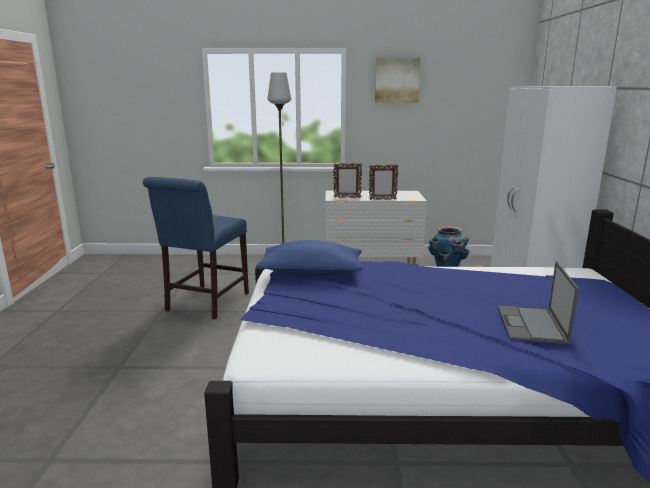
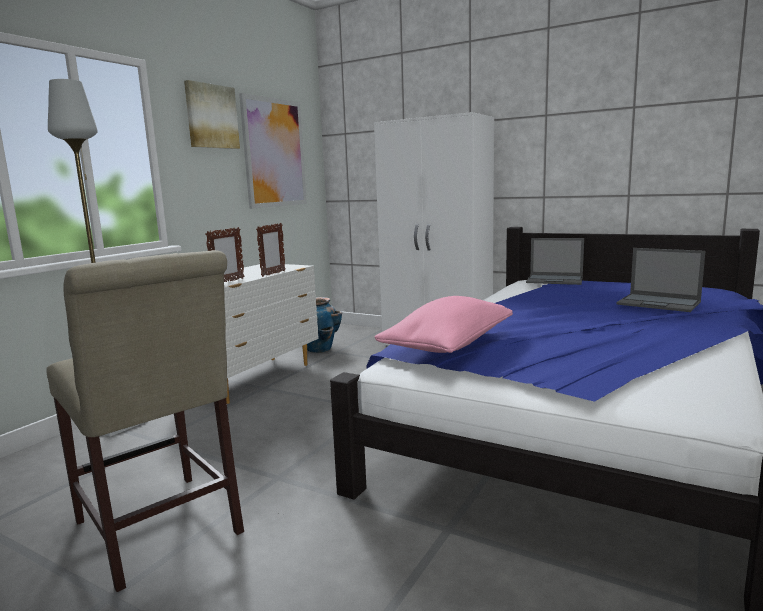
camera: 60 degrees left, 5 degrees down
blue chair [143,177,249,319] -> beige chair [46,250,244,592]
blue pillow [256,240,363,276] -> pink pillow [375,296,513,353]
none -> picture [239,93,307,209]
none -> laptop [526,238,584,285]

